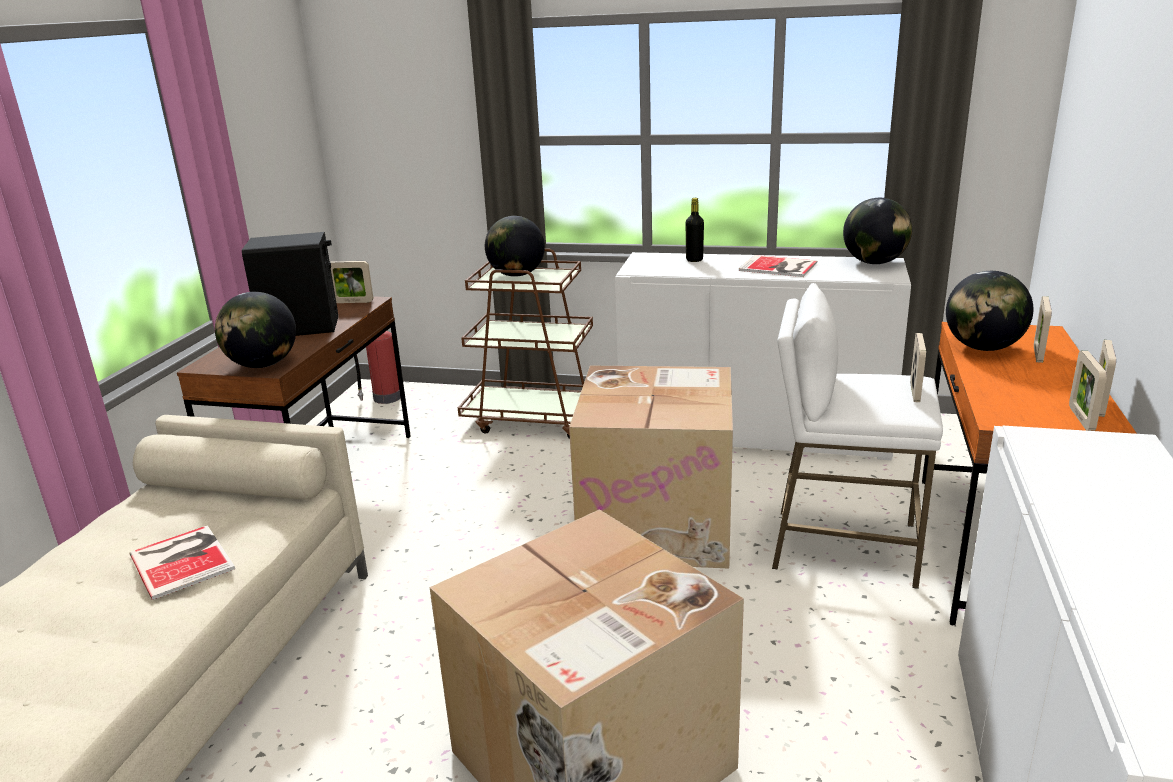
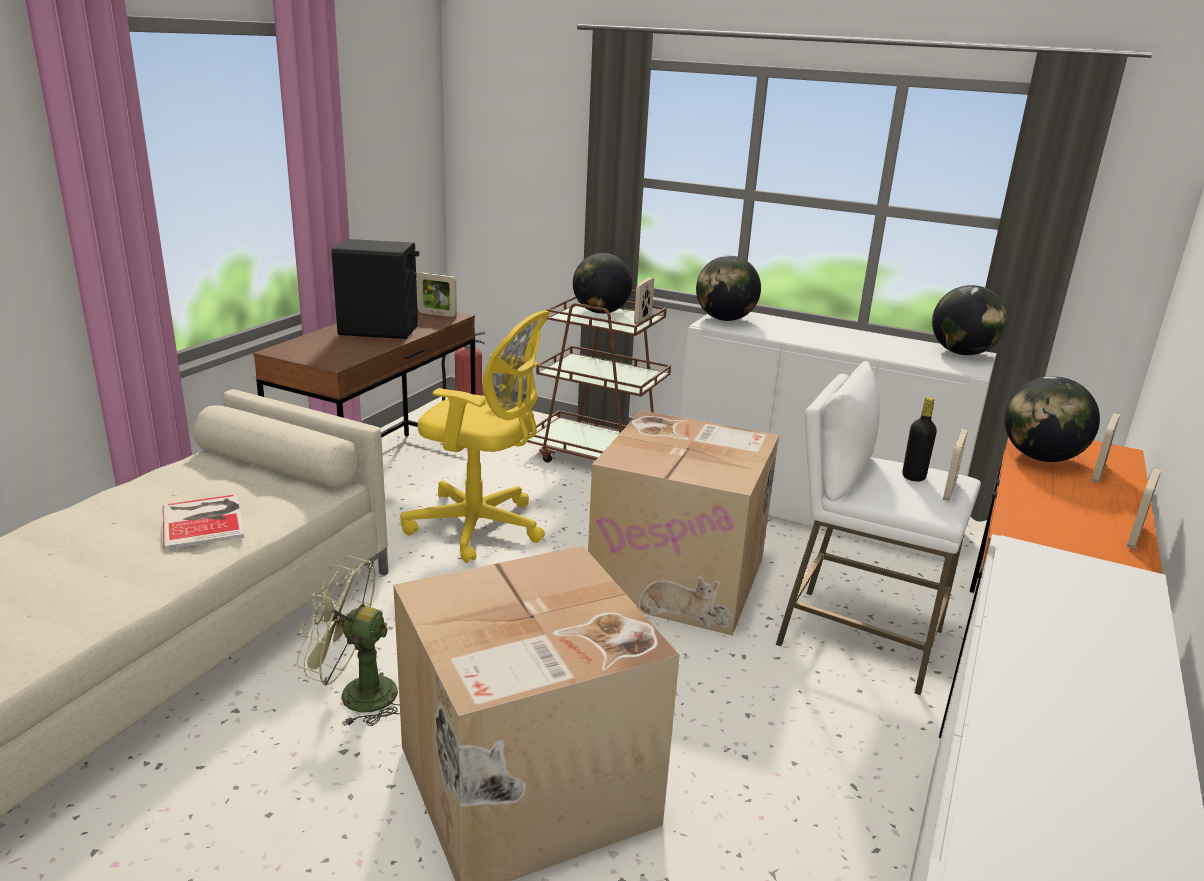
camera: 10 degrees right, 0 degrees up
globe [215,292,296,368] -> globe moved to [696,256,761,321]
black bottle [686,198,704,262] -> black bottle moved to [902,397,937,482]
book [739,255,817,277] -> none
picture frame [1069,351,1107,431] -> picture frame moved to [634,277,654,324]
none -> green fan [297,556,400,726]
none -> yellow office chair [400,310,550,563]

